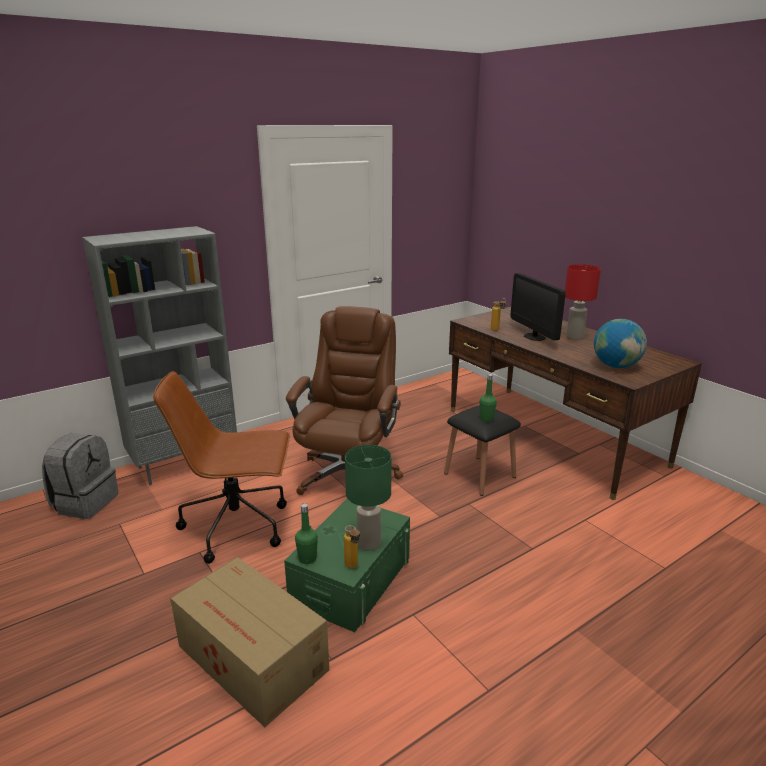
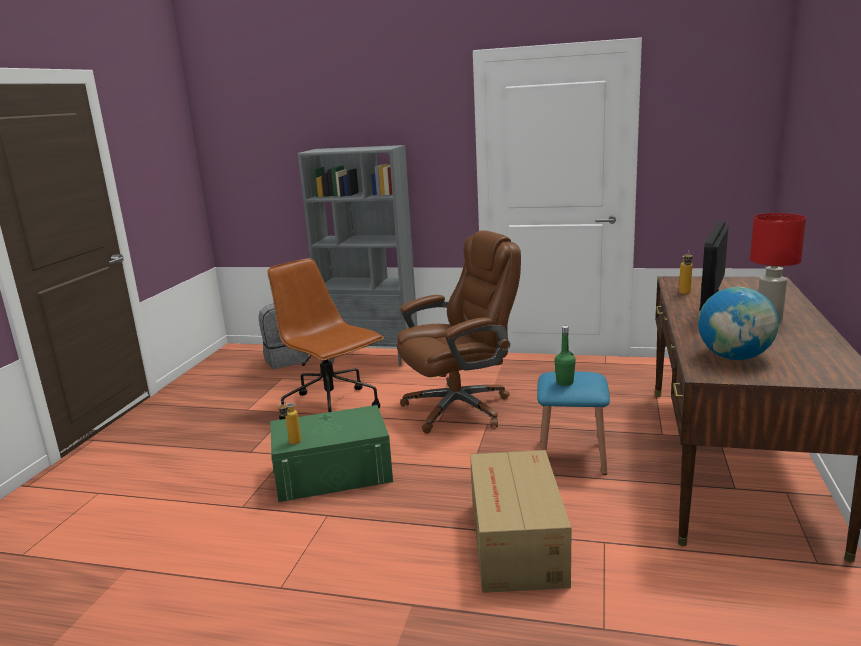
camera: 50 degrees right, 5 degrees down
cardboard box [170,557,329,727] -> cardboard box moved to [470,450,572,593]
green bottle [295,503,318,564] -> none
green table lamp [345,445,392,551] -> none
black stool [444,405,521,496] -> blue stool [537,371,610,475]

